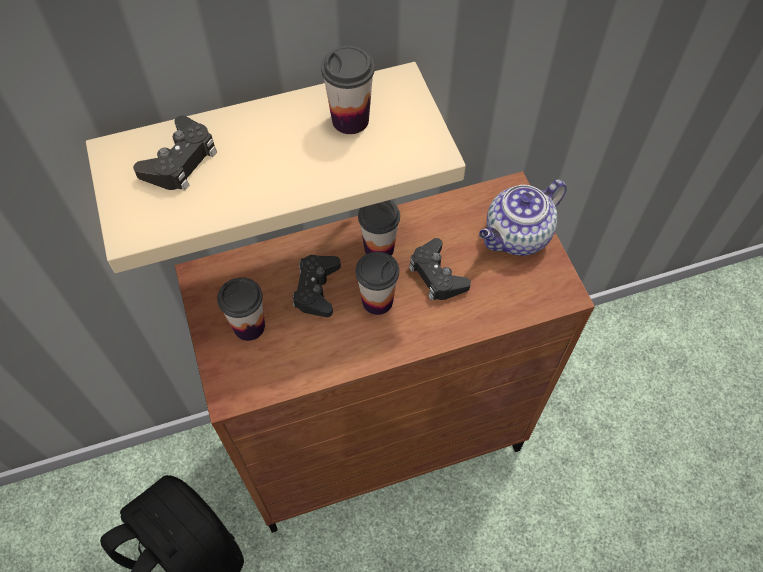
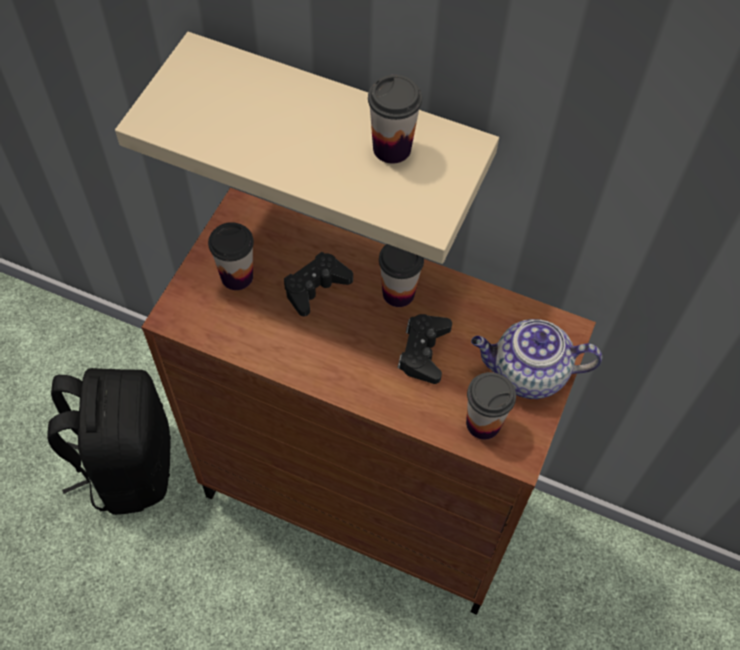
camera: 40 degrees right, 0 degrees up
black game controller [133,115,217,191] -> none
cup [355,252,399,315] -> cup moved to [466,372,516,440]

